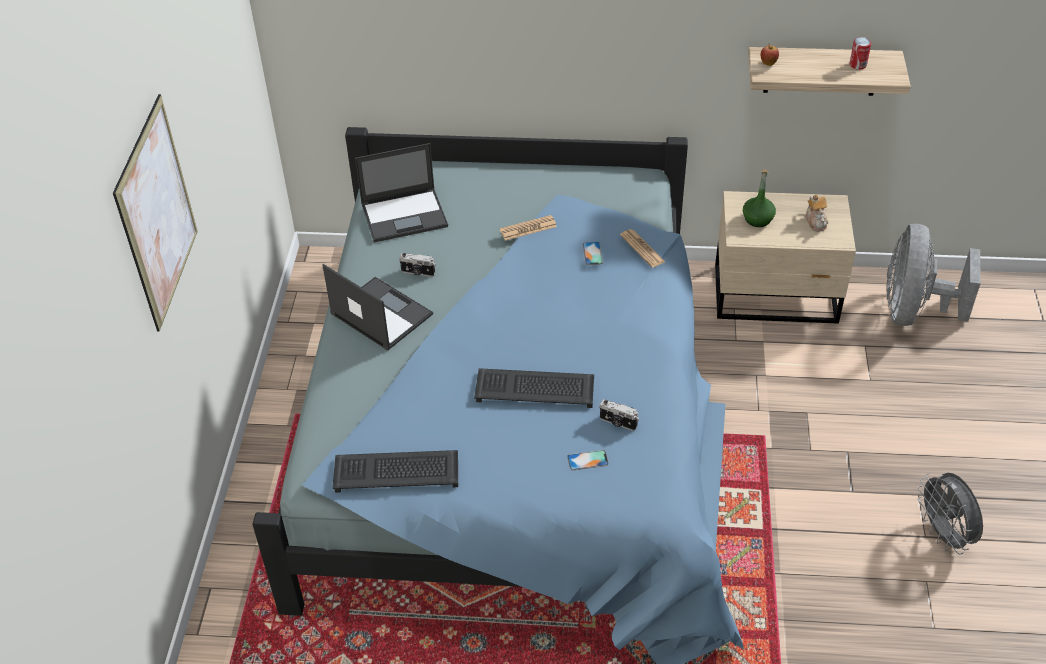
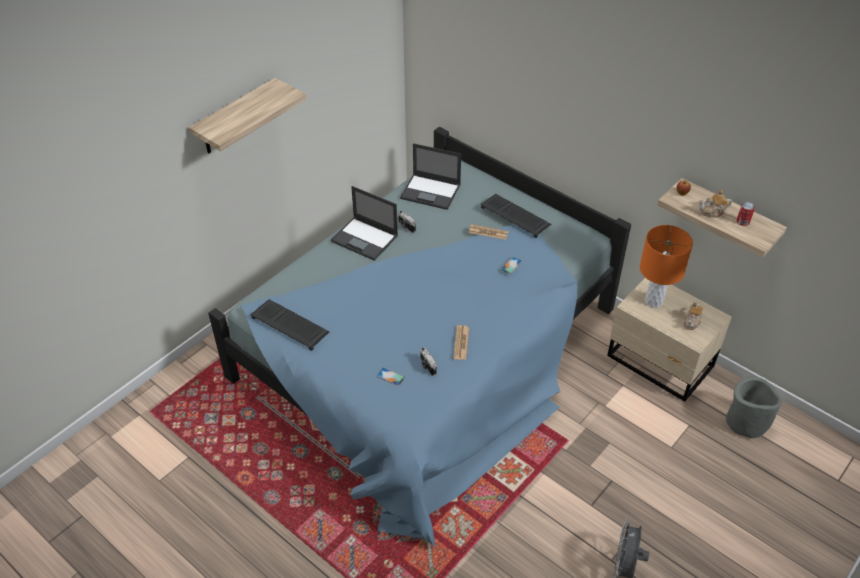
camera: 35 degrees right, 0 degrees up
picture [113,94,198,331] -> shelf [189,78,306,154]
laptop [322,264,433,351] -> laptop turned 135 degrees clockwise [331,186,398,261]
keyboard [474,368,594,408] -> keyboard moved to [480,194,551,238]
newspaper [620,229,665,268] -> newspaper moved to [453,325,469,360]
green bottle [743,169,776,227] -> orange table lamp [640,225,693,308]
grey fan [886,224,981,326] -> grey planter [726,376,782,438]
none -> teapot [699,190,732,218]

